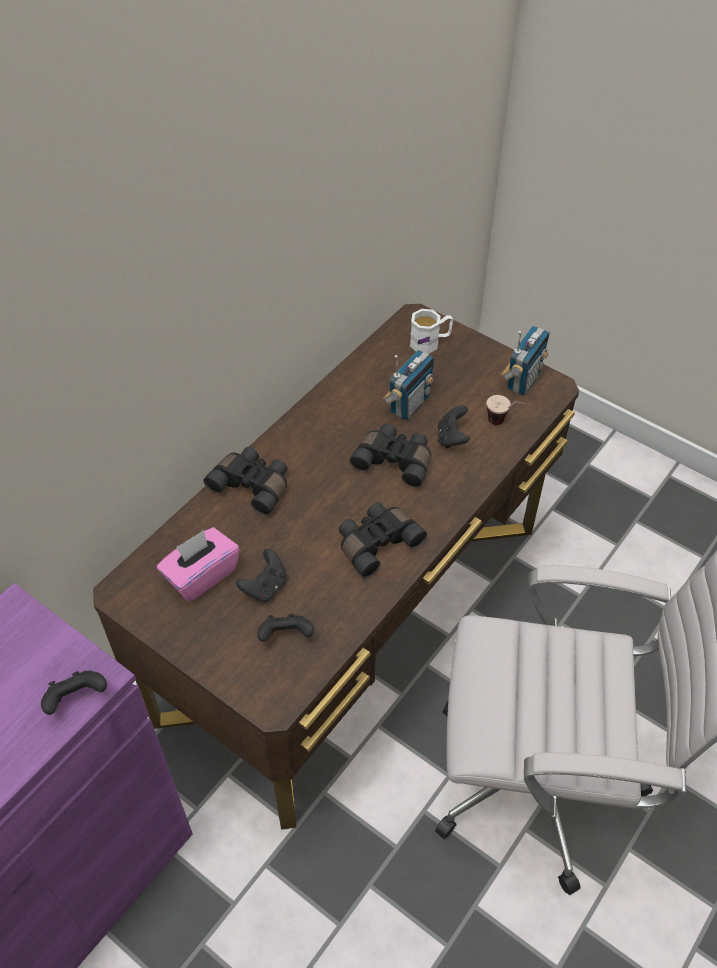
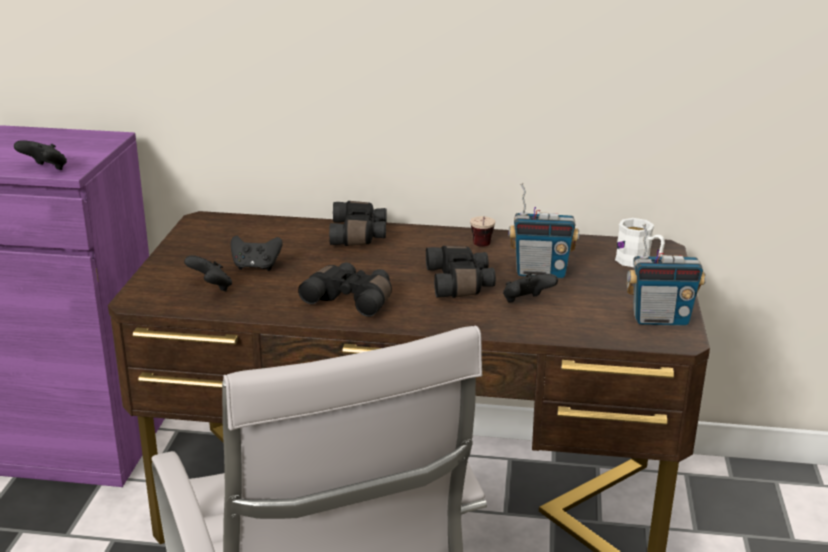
camera: 60 degrees right, 25 degrees down
pink tissue box [157,527,240,602] -> none
cup [486,395,530,425] -> cup moved to [470,216,495,247]

